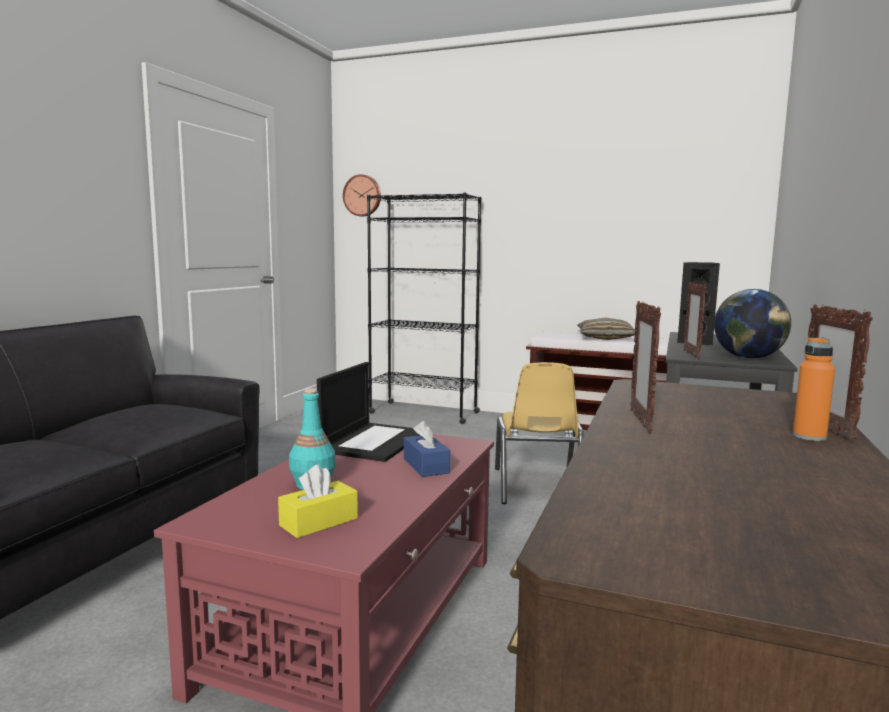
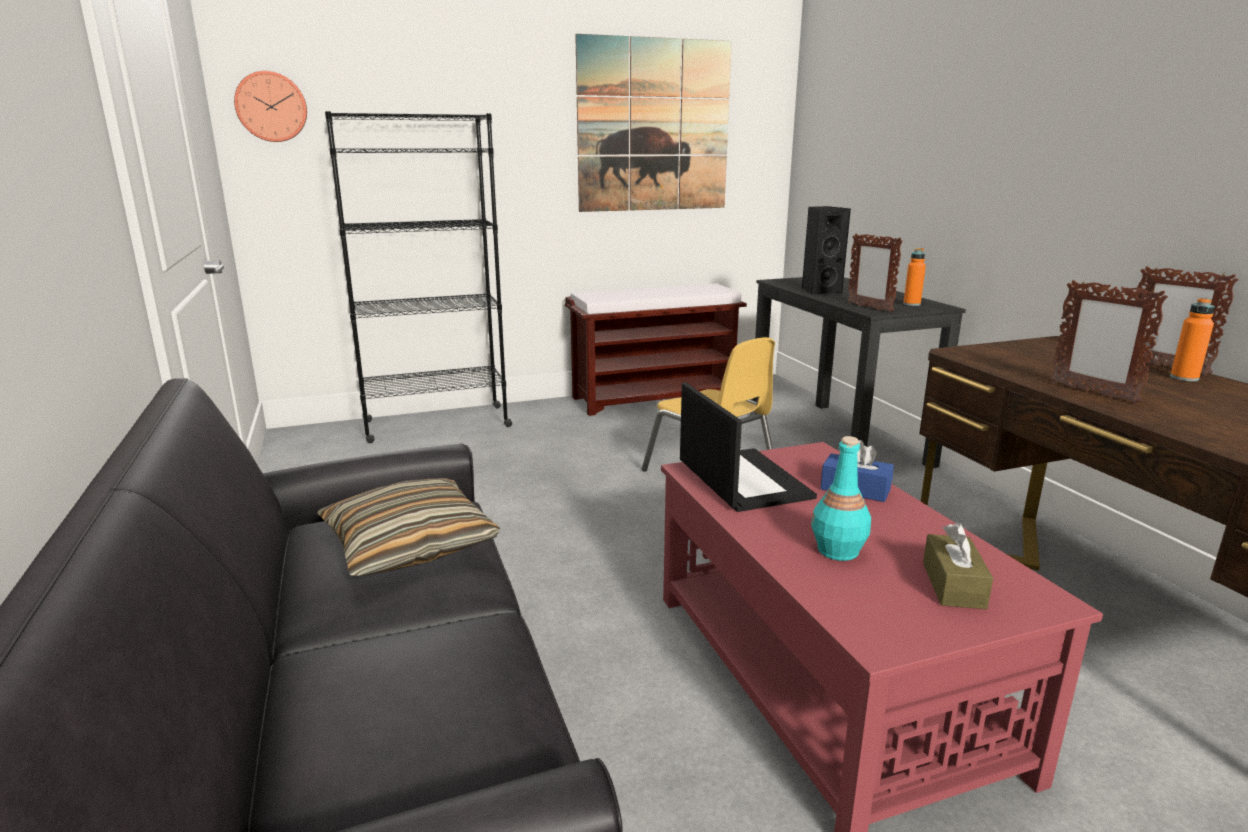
camera: 40 degrees left, 10 degrees up
yellow tissue box [278,464,358,538] -> brown tissue box [923,523,993,609]
pillow [577,317,635,340] -> pillow moved to [317,478,500,577]
globe [714,289,791,359] -> orange bottle [903,248,926,306]
none -> picture [575,34,732,212]

